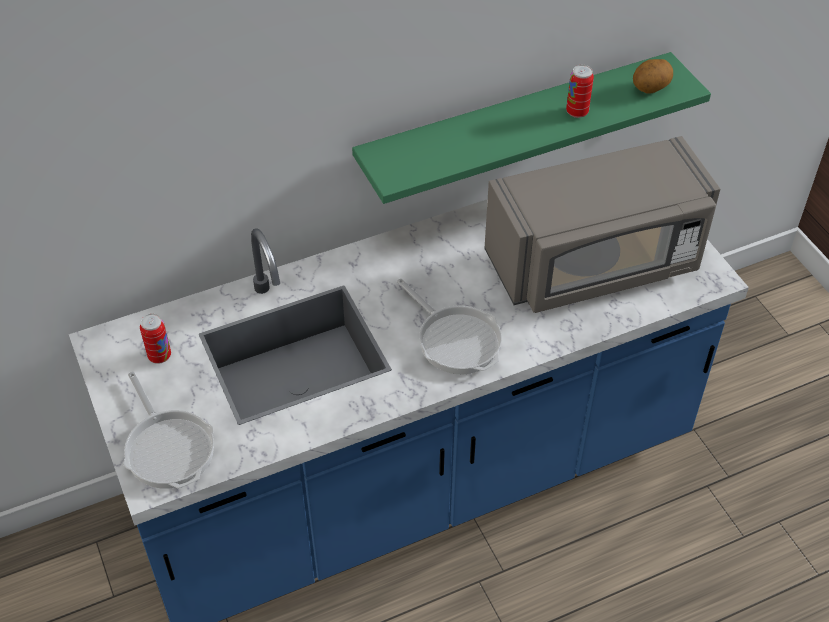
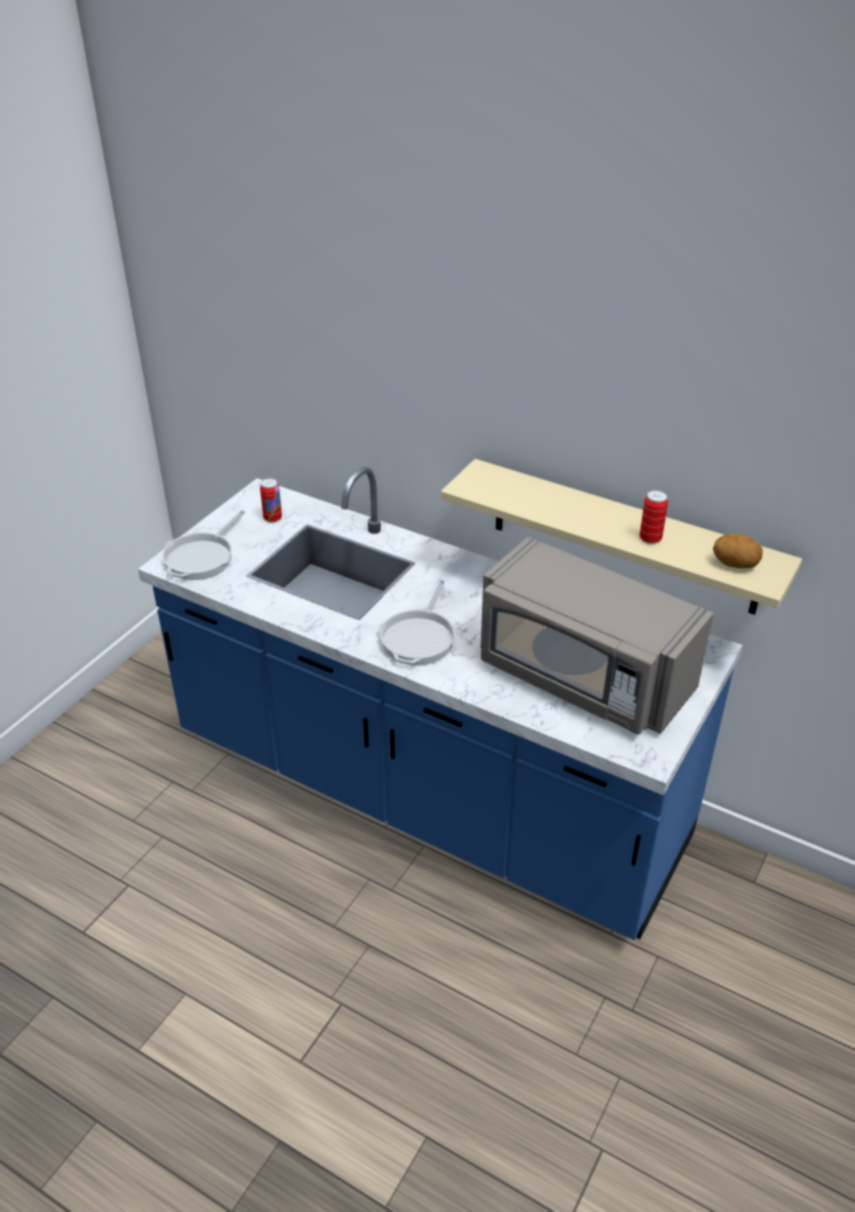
camera: 55 degrees right, 10 degrees down
green shelf [352,52,711,204] -> beige shelf [441,459,802,615]

